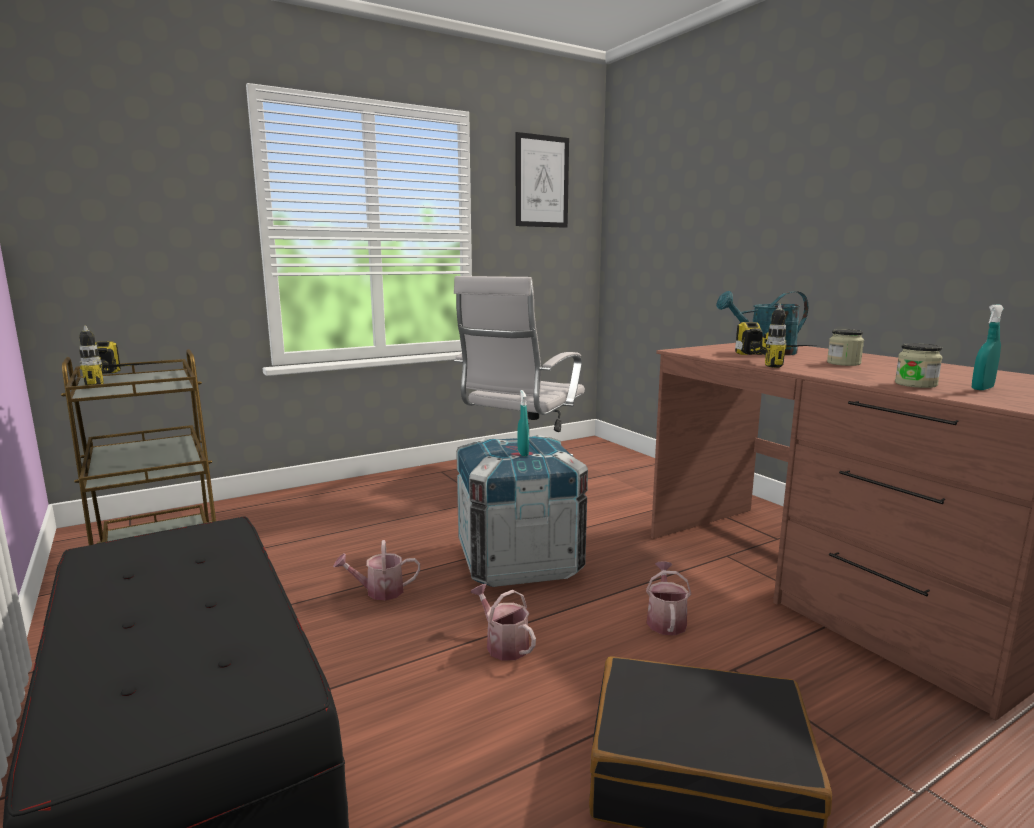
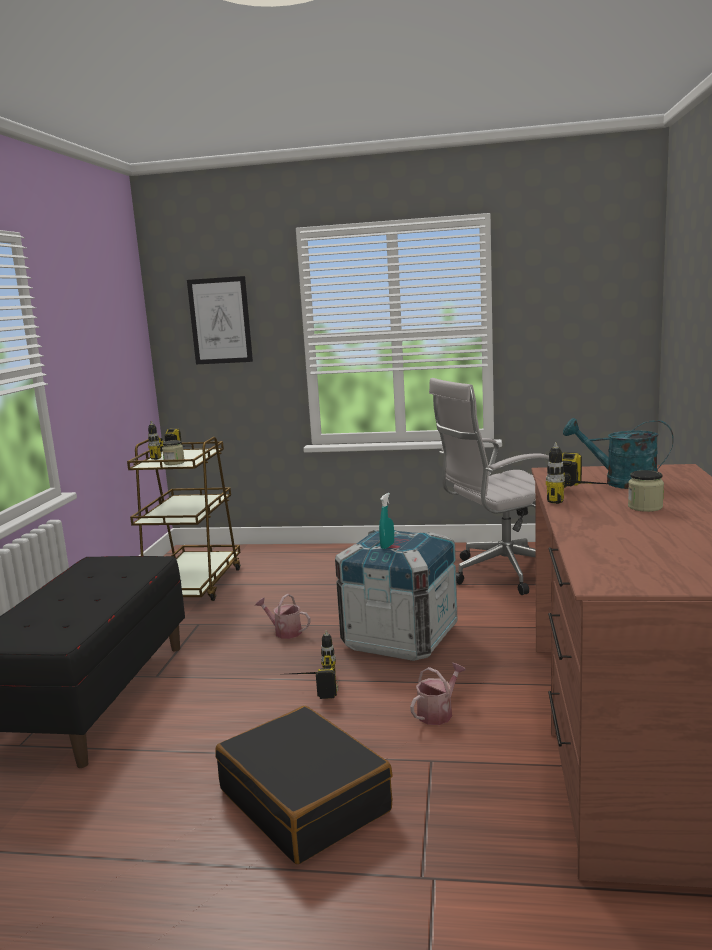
camera: 40 degrees right, 0 degrees up
watering can [471,584,536,661] -> power drill [291,630,338,699]
picture [516,132,569,228] -> picture moved to [187,276,253,364]
jar [895,343,943,388] -> jar moved to [162,440,185,465]
turquoise spray bottle [972,305,1004,390] -> none

